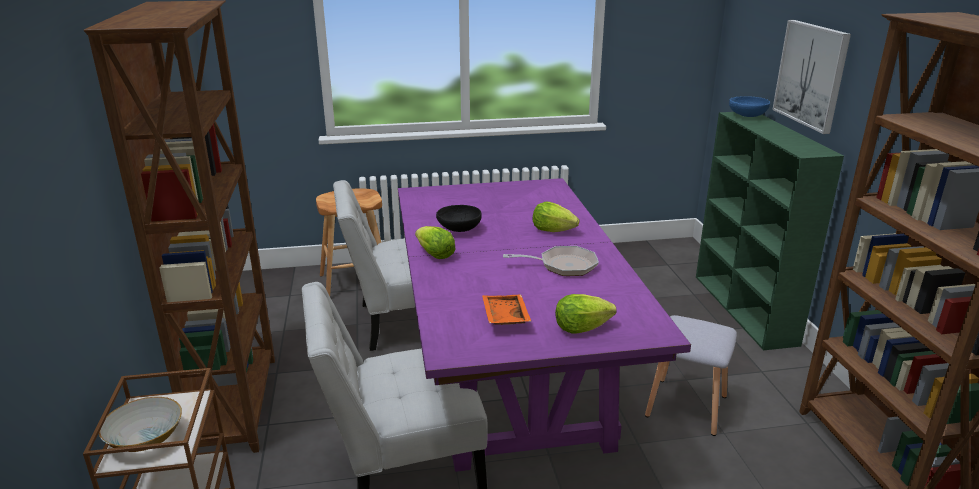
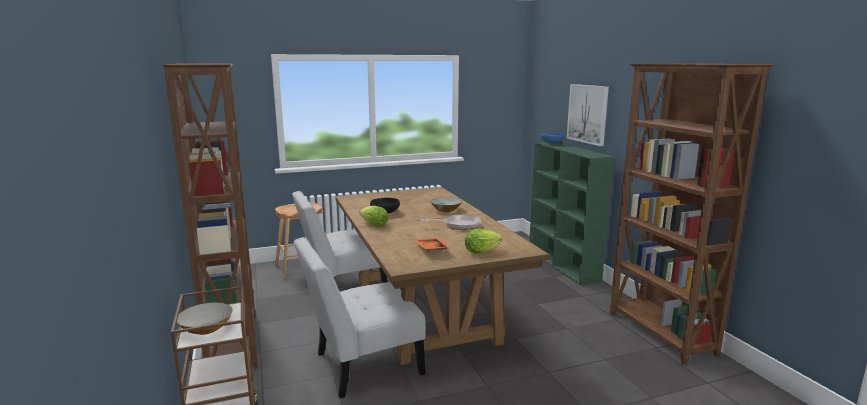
camera: 10 degrees left, 10 degrees down
purple dining table [398,178,691,472] -> brown dining table [335,187,550,365]
lettuce [533,202,579,232] -> bowl [430,197,462,212]
grey stool [645,315,737,436] -> none

